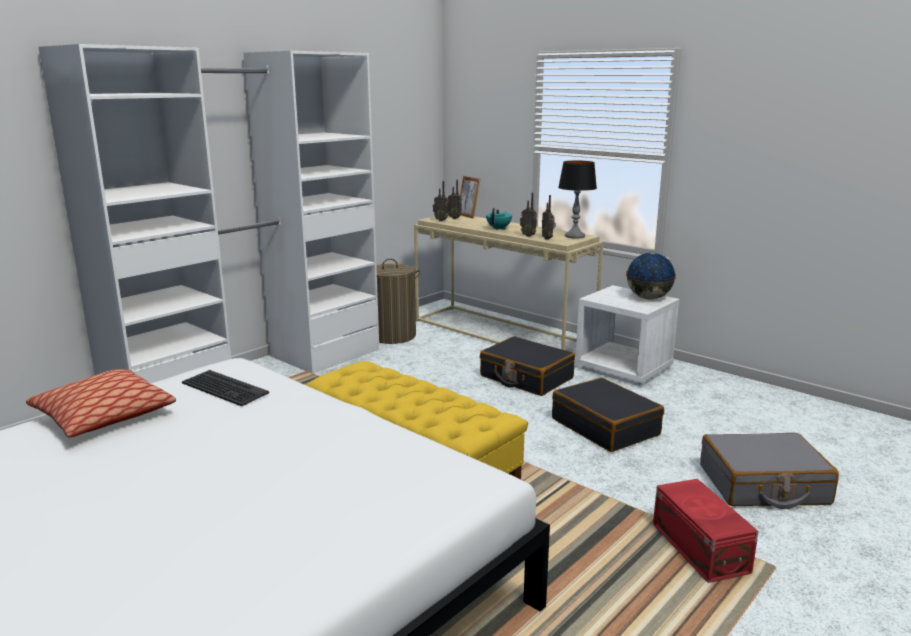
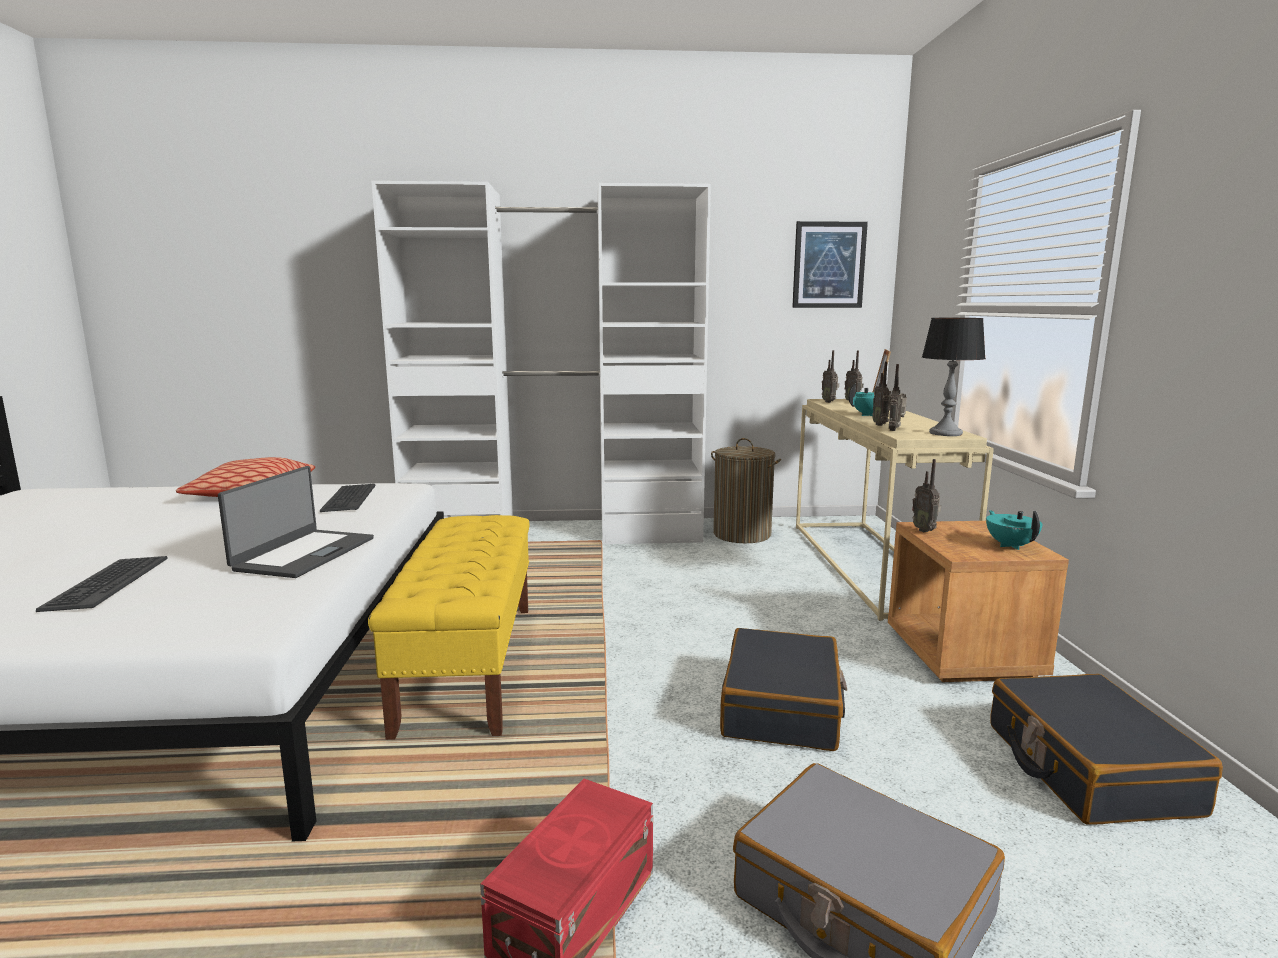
camera: 45 degrees right, 5 degrees down
black suitcase [480,336,575,396] -> black suitcase moved to [990,674,1223,825]
white nightstand [575,285,679,385] -> brown nightstand [888,521,1069,682]
globe [626,253,676,299] -> turquoise teapot [986,510,1043,550]
none -> keyboard [36,556,168,612]
none -> laptop [218,466,374,578]
none -> picture [792,221,868,308]
none -> radio [912,459,941,532]

